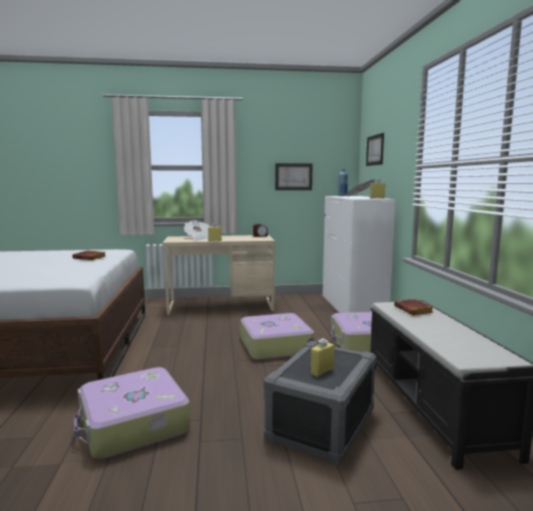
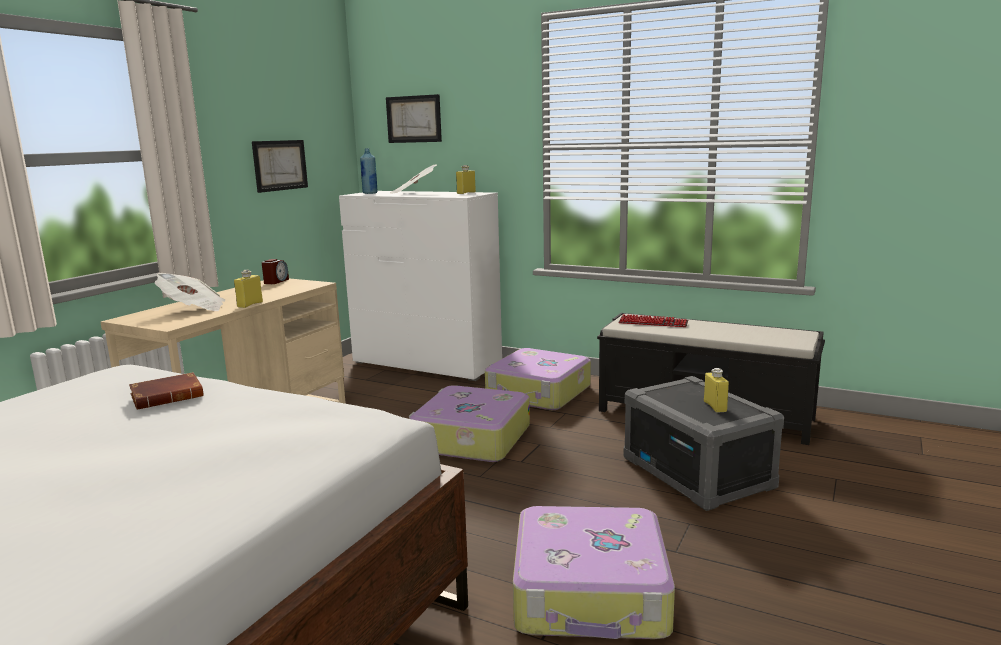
camera: 55 degrees left, 5 degrees up
brown book [394,298,434,315] -> keyboard [619,314,688,327]

